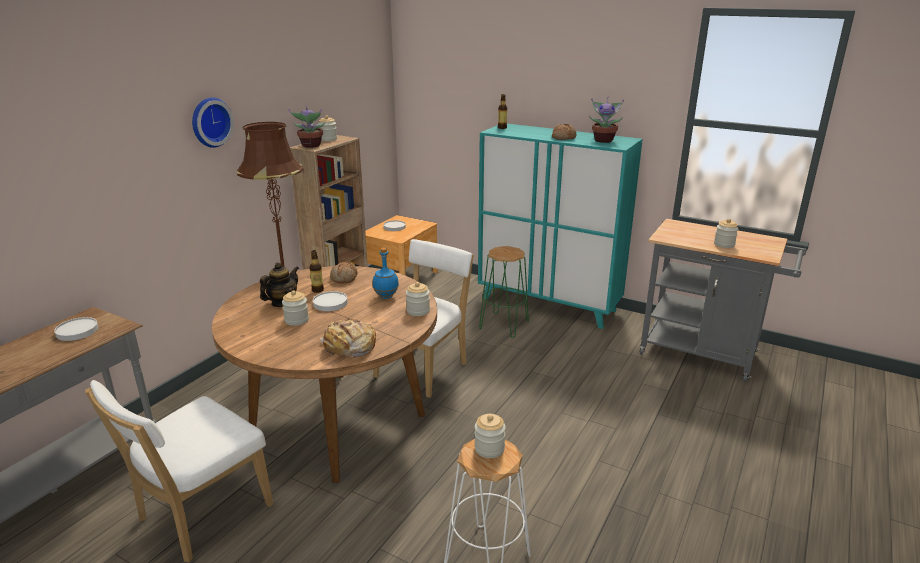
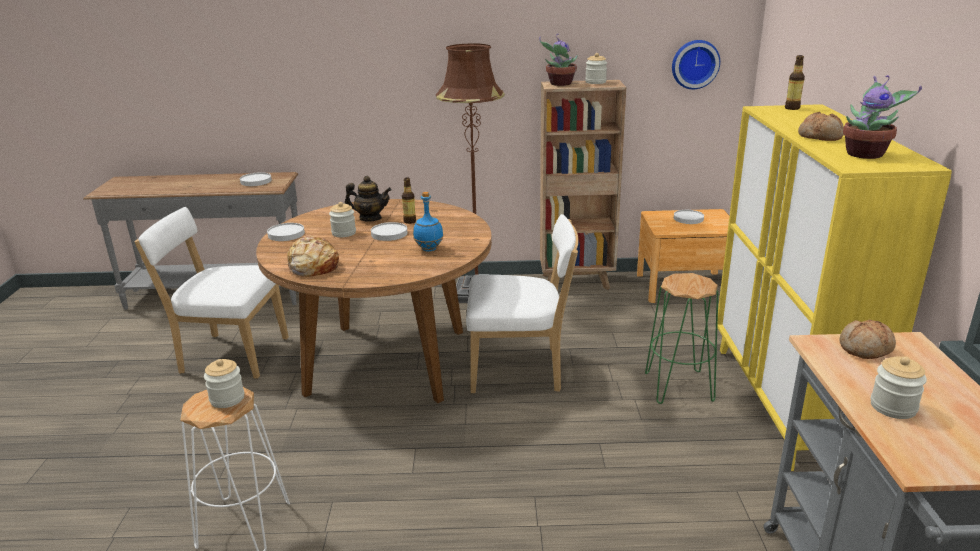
camera: 60 degrees right, 0 degrees up
wall clock [192,98,234,148] -> wall clock moved to [672,40,720,89]
bread [330,261,358,284] -> bread moved to [839,320,896,359]
jar [406,282,430,316] -> none
turquoise cabinet [478,124,643,329] -> yellow cabinet [717,104,952,471]
none -> white plate [267,223,305,241]

